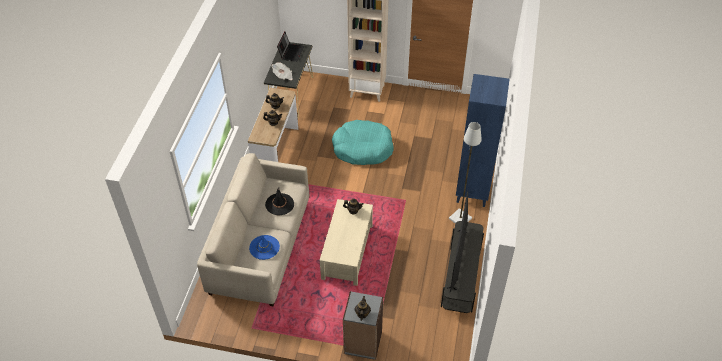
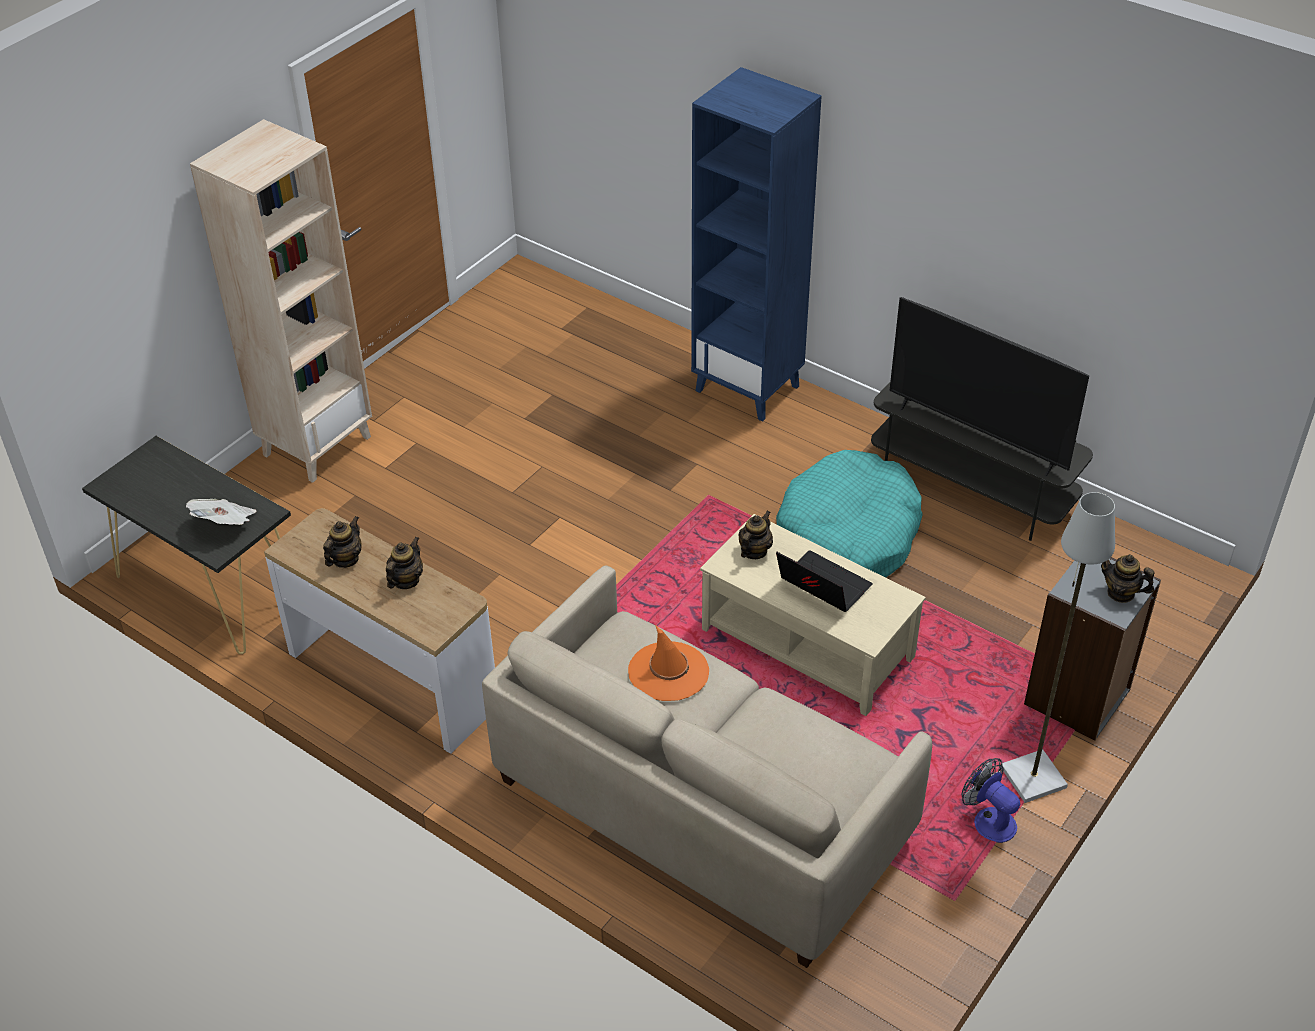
camera: 65 degrees left, 5 degrees down
blue hat [249,235,280,260] -> none
black hat [265,188,294,215] -> orange hat [628,625,709,701]
laptop [277,31,304,62] -> laptop moved to [776,550,873,612]
turquoise dog bed [332,120,394,165] -> turquoise dog bed moved to [776,450,923,578]
grey floor lamp [449,122,482,223] -> grey floor lamp moved to [1002,492,1115,803]
none -> fan [962,758,1020,843]

